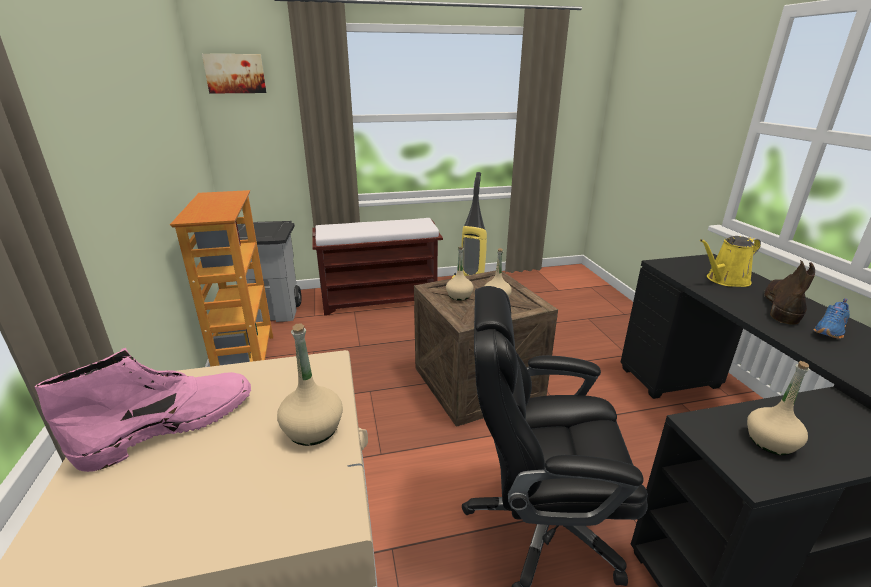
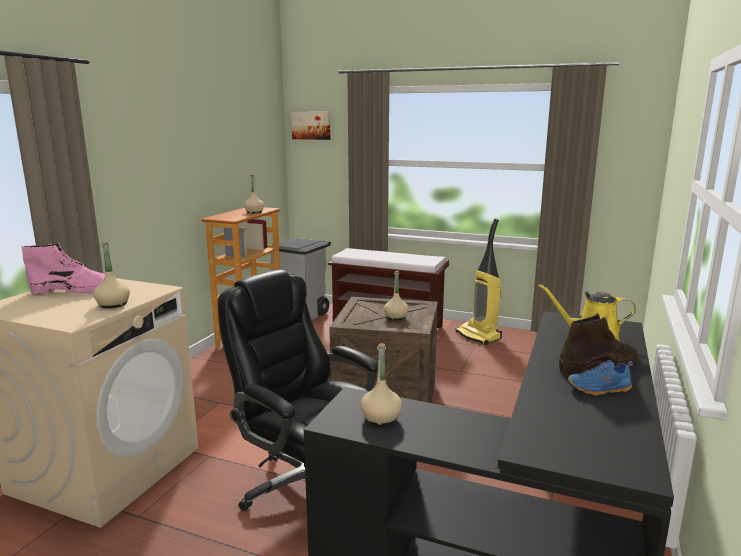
camera: 35 degrees right, 10 degrees down
beige bottle [446,247,474,301] -> beige bottle moved to [244,175,264,213]

